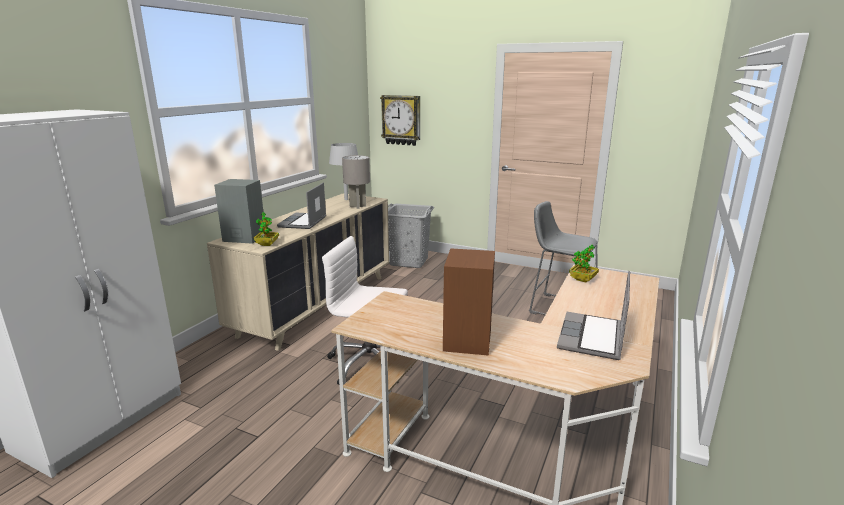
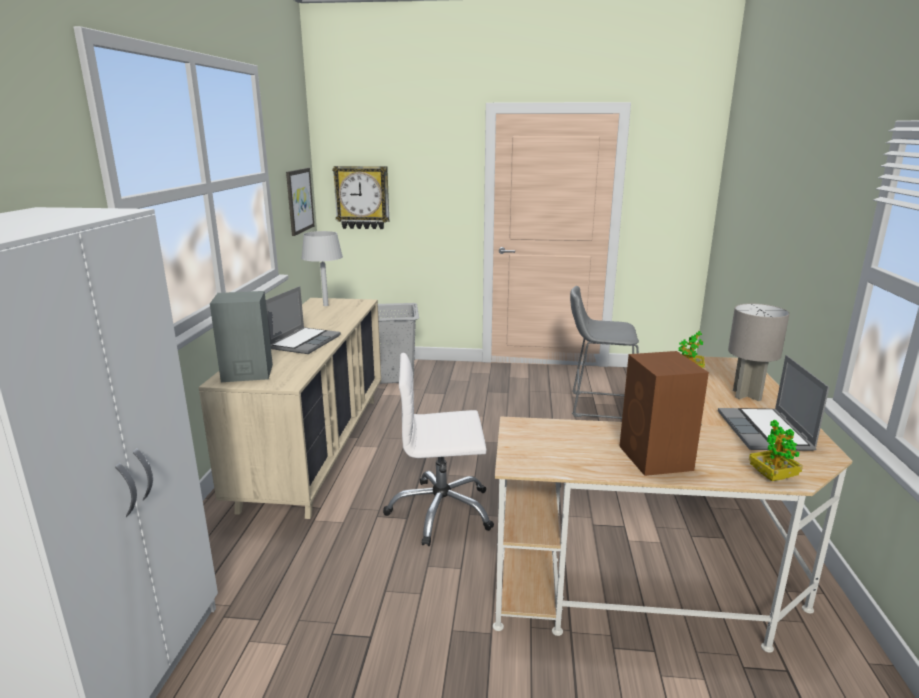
camera: 20 degrees left, 0 degrees up
potted plant [254,212,279,246] -> potted plant moved to [749,420,803,481]
laptop [277,182,326,229] -> laptop turned 150 degrees counterclockwise [266,286,341,354]
grey table lamp [342,155,370,209] -> grey table lamp moved to [728,303,790,401]
none -> picture [286,168,314,236]

